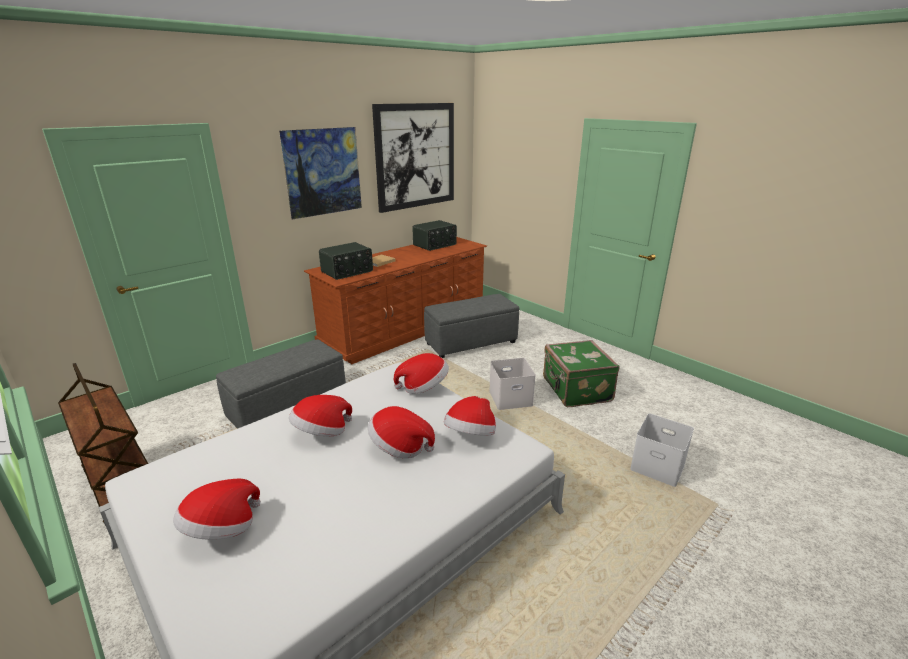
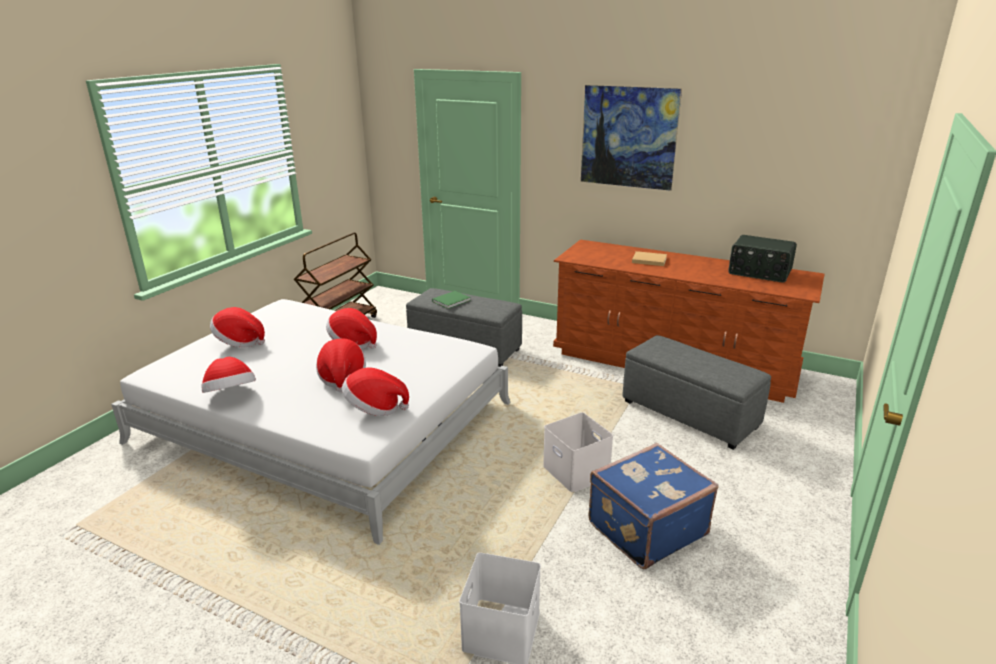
camera: 70 degrees right, 0 degrees up
radio [319,242,373,280] -> none
picture [372,103,454,213] -> none
hat [394,353,449,394] -> hat moved to [202,357,256,393]
green suitcase [543,340,620,407] -> blue suitcase [588,443,719,570]
none -> green book [432,291,471,309]

